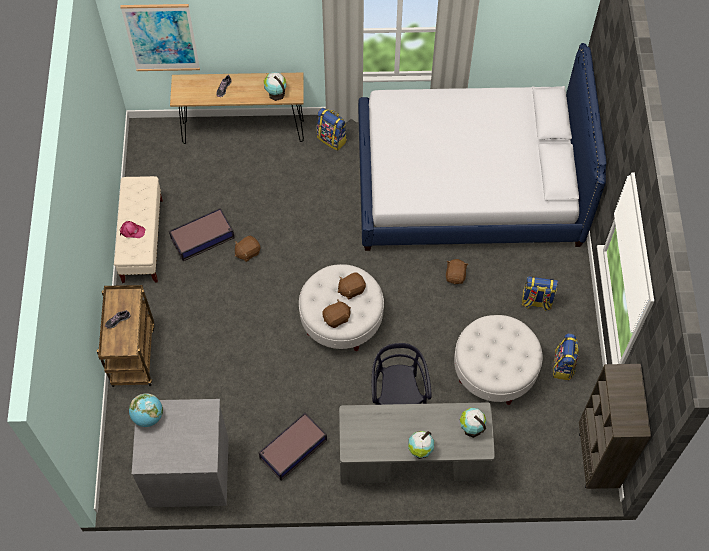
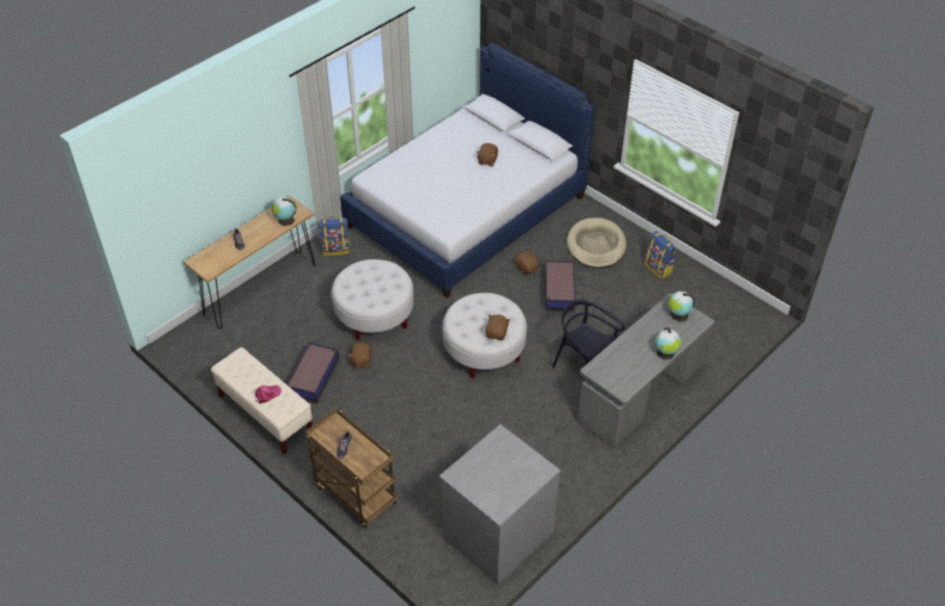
camera: 45 degrees left, 15 degrees down
picture [120,4,200,71] -> none
globe [129,394,163,427] -> none
storage box [258,413,327,480] -> storage box moved to [545,260,575,312]
brown plush toy [338,272,366,300] -> brown plush toy moved to [476,143,498,167]
white ottoman [454,315,543,405] -> white ottoman moved to [332,259,414,340]
backpack [521,276,558,311] -> beige dog bed [567,218,627,268]
brown bookcase [579,364,651,489] -> none

